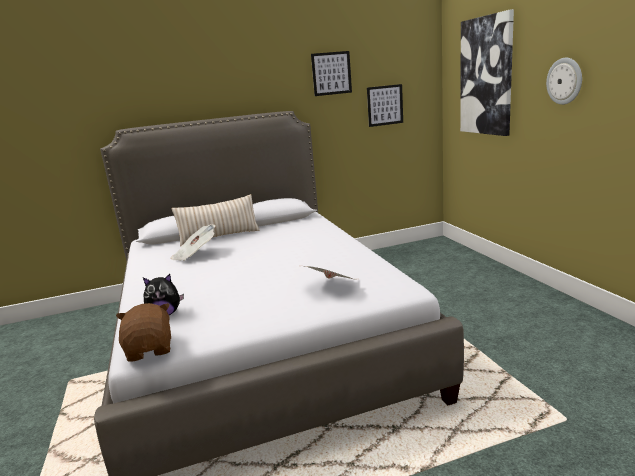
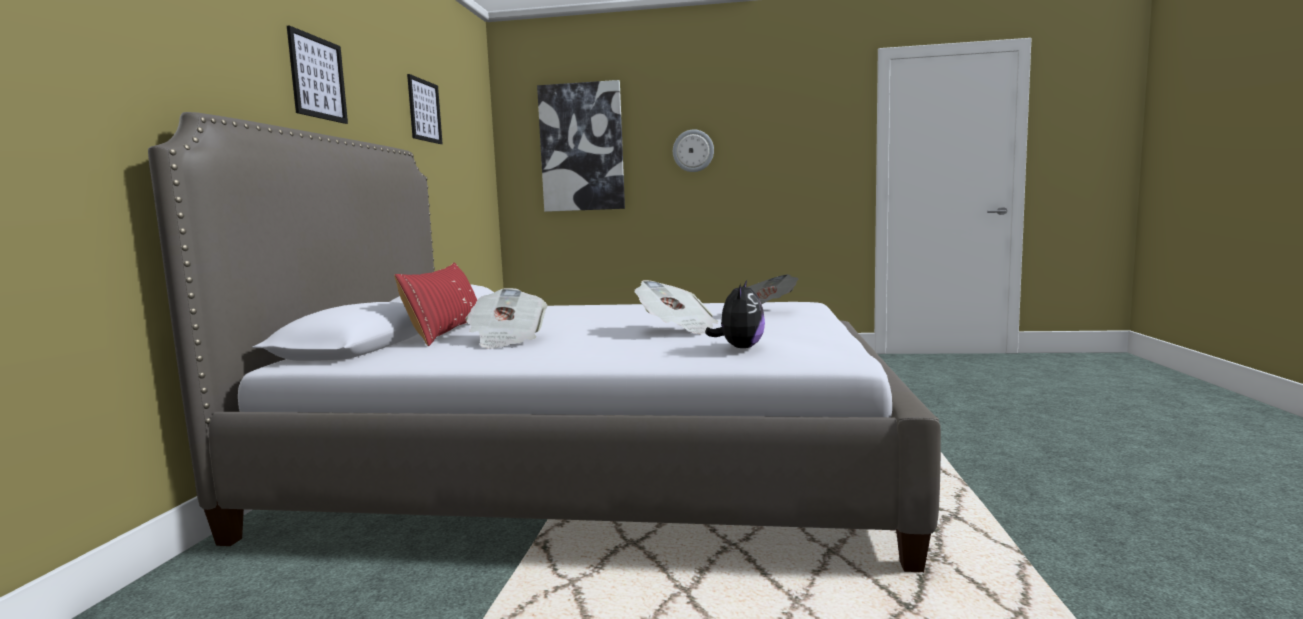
camera: 65 degrees left, 10 degrees down
brown plush toy [116,303,171,362] -> none
beige pillow [171,194,260,247] -> red pillow [394,262,477,346]
picture [367,84,403,127] -> picture moved to [287,25,348,124]
none -> newspaper [635,280,718,334]

